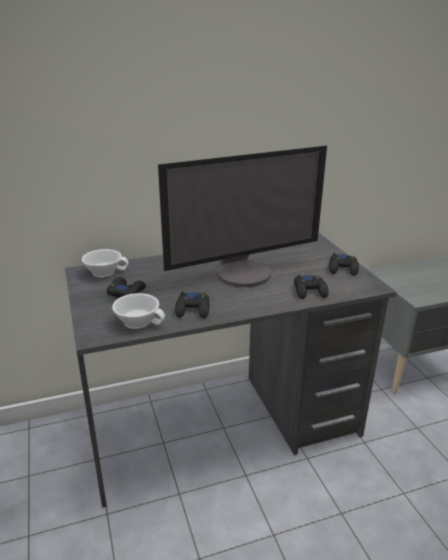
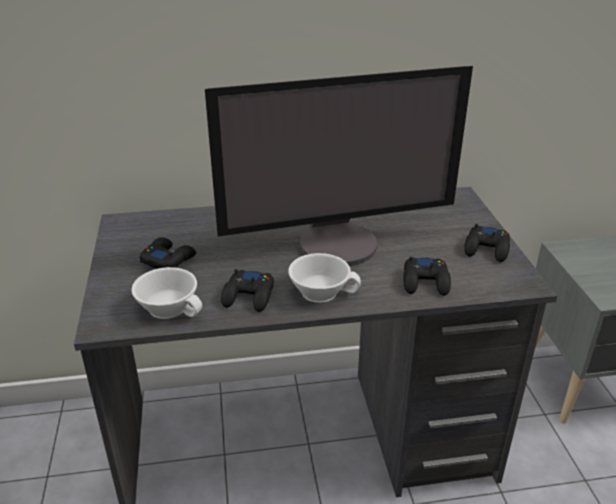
camera: 10 degrees right, 5 degrees up
white cup [82,249,128,277] -> white cup moved to [288,253,361,303]

